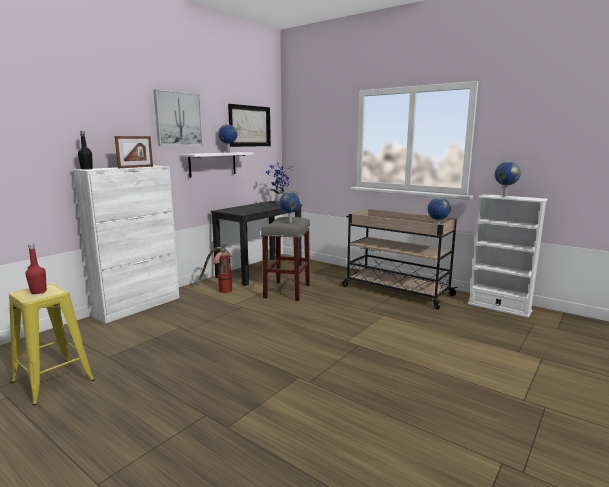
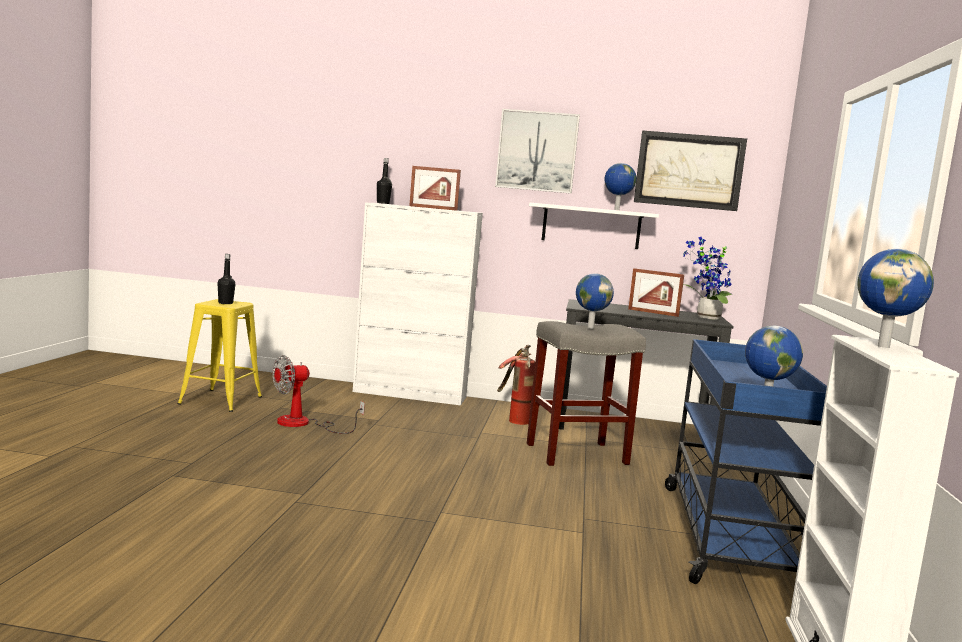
camera: 60 degrees right, 5 degrees down
red bottle [25,244,47,294] -> black bottle [218,254,236,304]
beige cart [342,209,458,309] -> blue cart [665,339,827,584]
none -> fan [272,355,365,434]
none -> picture frame [628,268,684,317]

